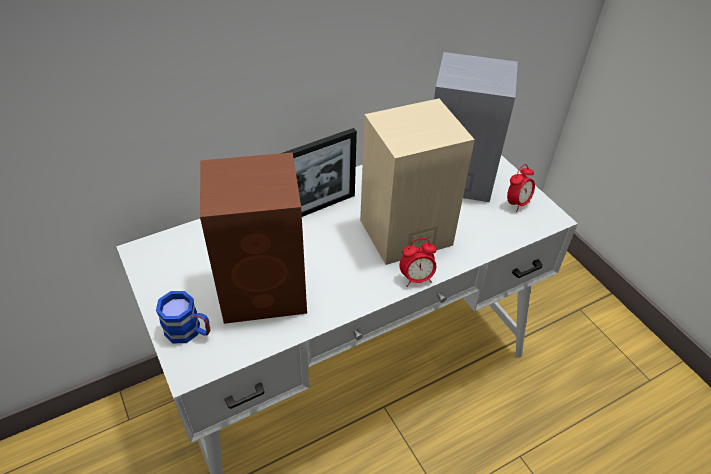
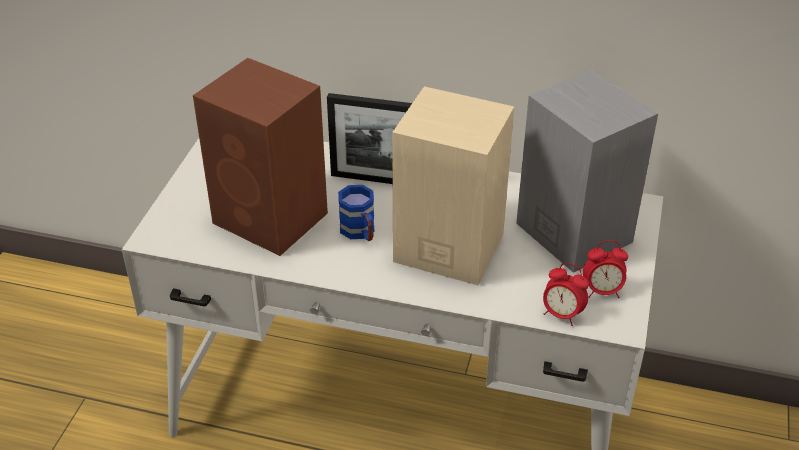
camera: 45 degrees right, 5 degrees down
blue mug [156,291,210,343] -> blue mug moved to [338,185,375,241]
alarm clock [399,238,436,287] -> alarm clock moved to [543,263,589,326]

